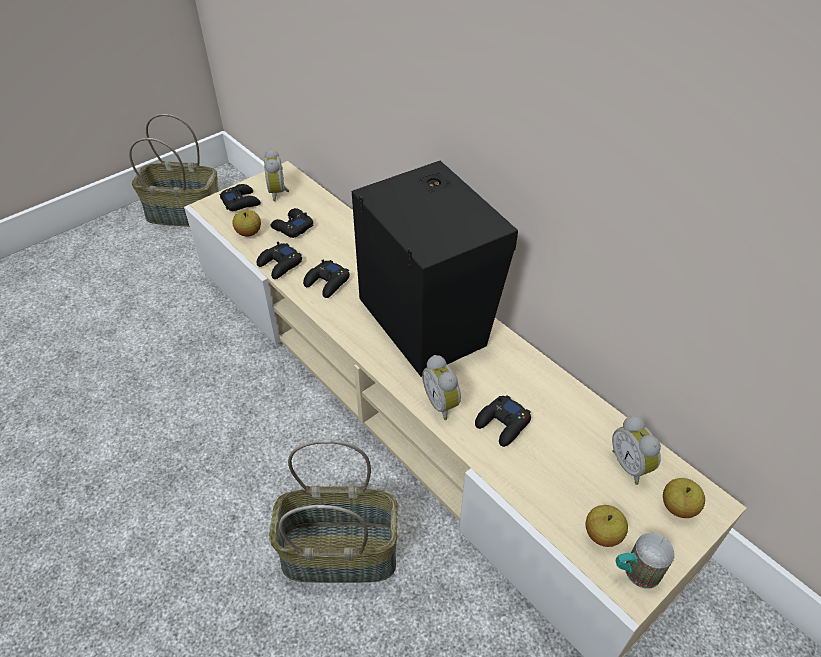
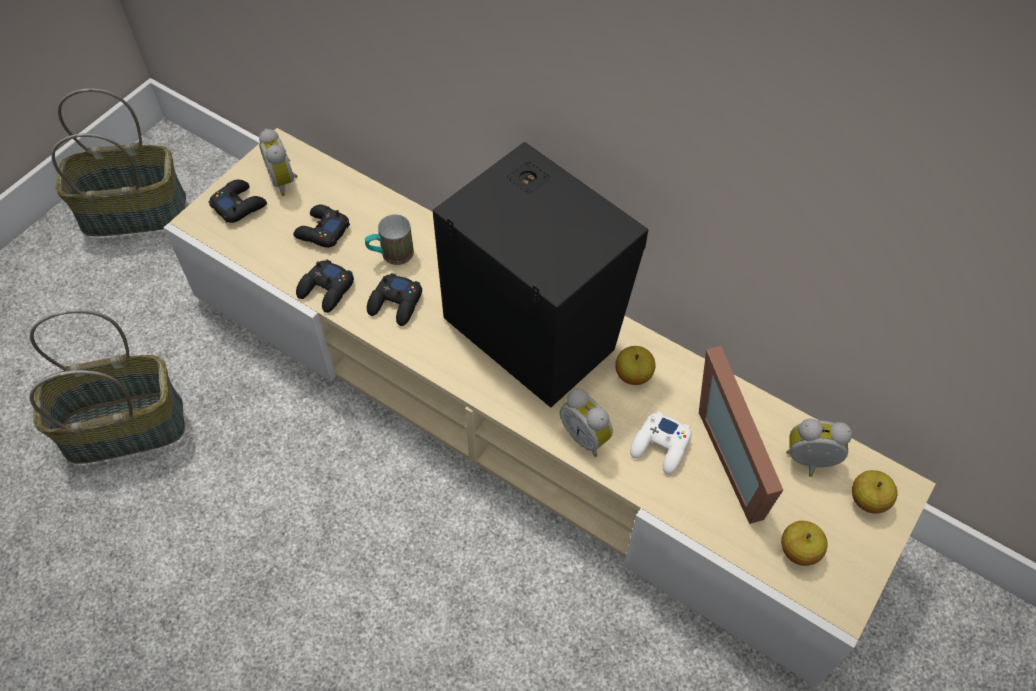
camera: 15 degrees left, 10 degrees up
apple [233,210,261,237] -> apple moved to [615,346,655,385]
basket [269,440,398,583] -> basket moved to [29,309,185,464]
black game controller [475,395,531,447] -> white game controller [630,412,692,474]
alarm clock [612,415,661,485] -> alarm clock turned 135 degrees clockwise [786,419,852,477]
mug [616,533,674,589] -> mug moved to [365,214,414,265]
none -> picture frame [699,346,783,524]

